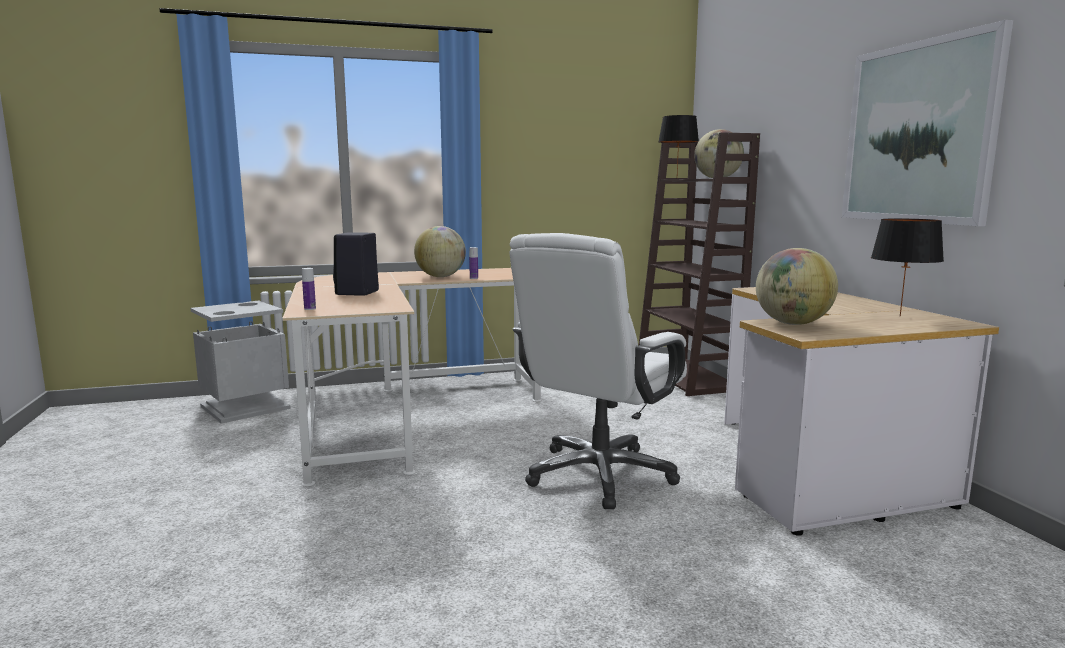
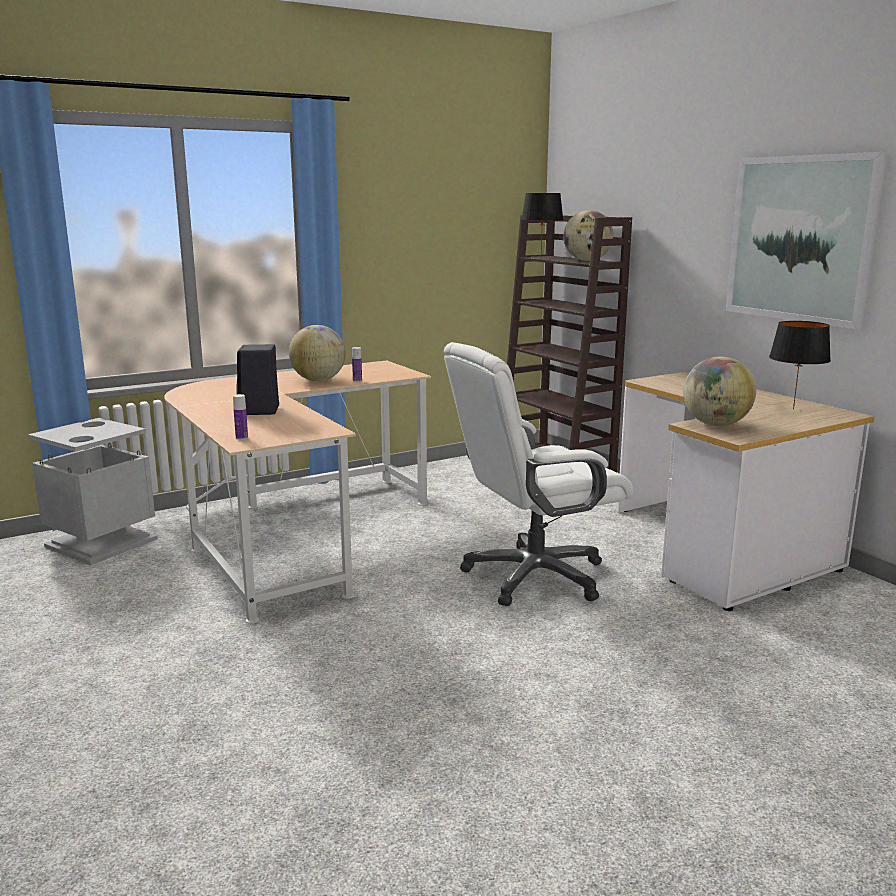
camera: 15 degrees left, 5 degrees up
white office chair [509,233,687,509] -> white office chair turned 45 degrees clockwise [444,342,633,606]

